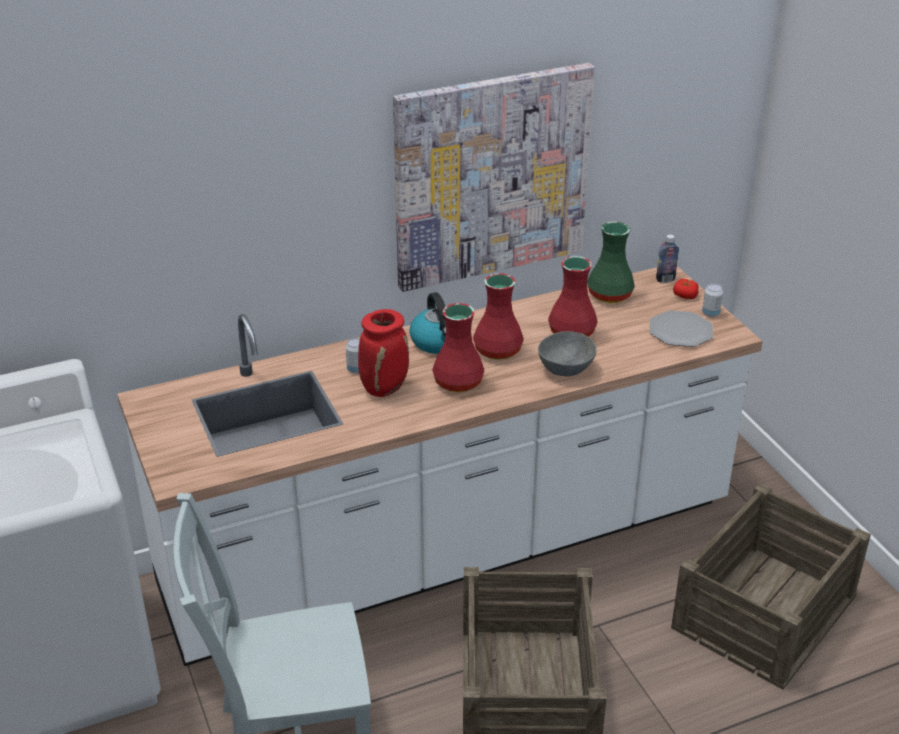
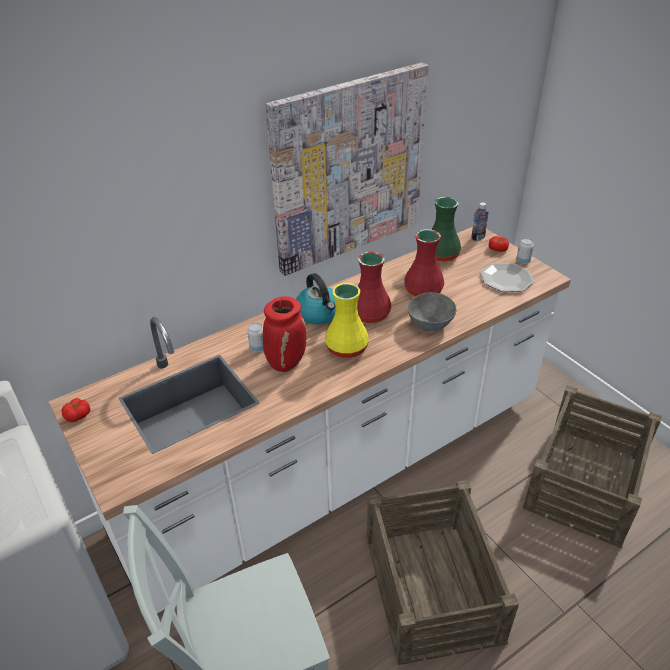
camera: 10 degrees left, 5 degrees up
red vase [432,303,484,392] -> yellow vase [325,283,369,358]
none -> tomato [61,398,90,422]

